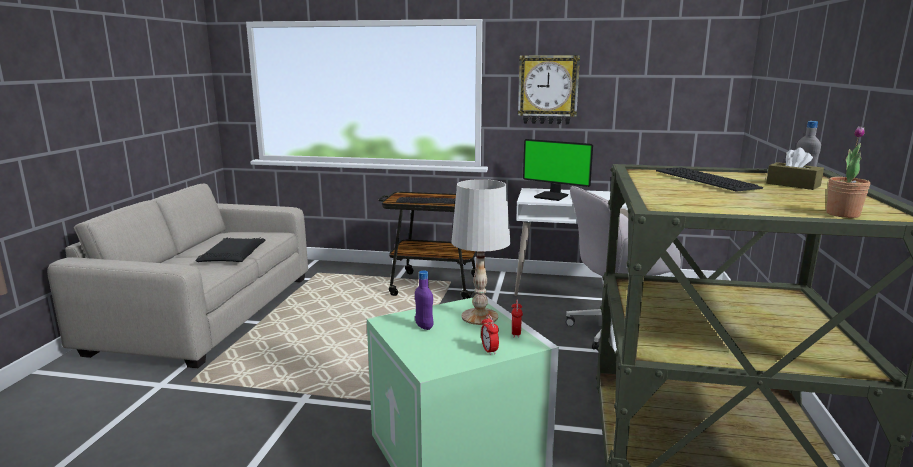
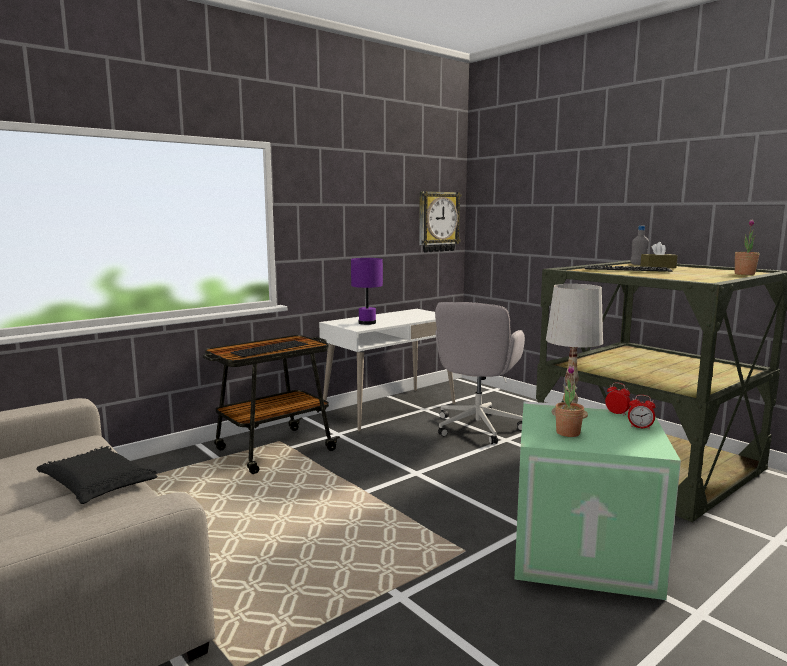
camera: 50 degrees left, 5 degrees down
purple bottle [415,271,434,330] -> potted plant [555,365,584,437]
wall clock [518,55,580,124] -> wall clock moved to [419,191,462,253]
monitor [523,139,593,201] -> purple table lamp [351,258,383,325]

